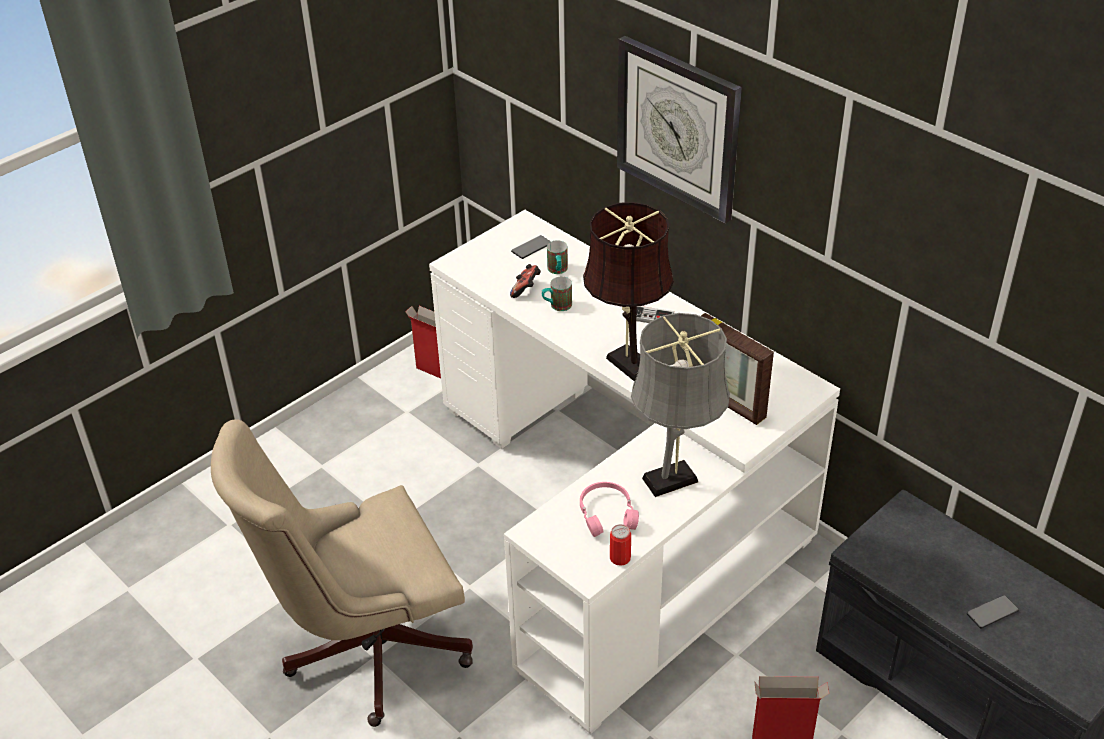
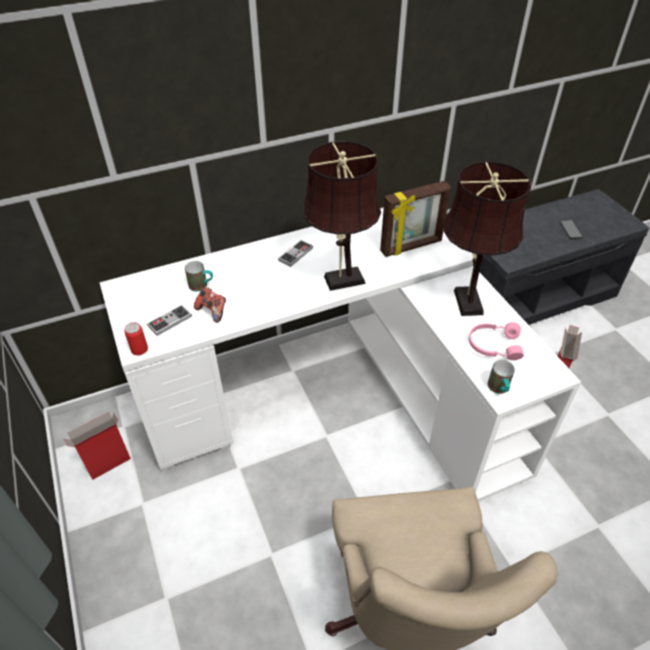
camera: 70 degrees left, 5 degrees up
phone [511,235,551,259] -> none
mug [542,277,572,311] -> mug moved to [488,360,515,394]
can [610,524,631,566] -> can moved to [125,322,148,355]
wall clock [617,36,742,223] -> none
grey table lamp [631,313,730,497] -> brown table lamp [444,161,531,316]
none -> game controller [147,305,192,336]

